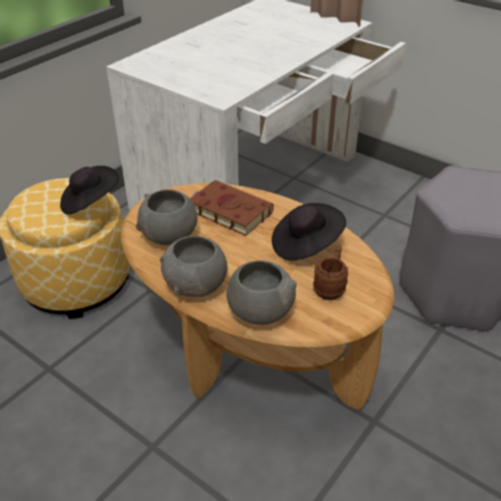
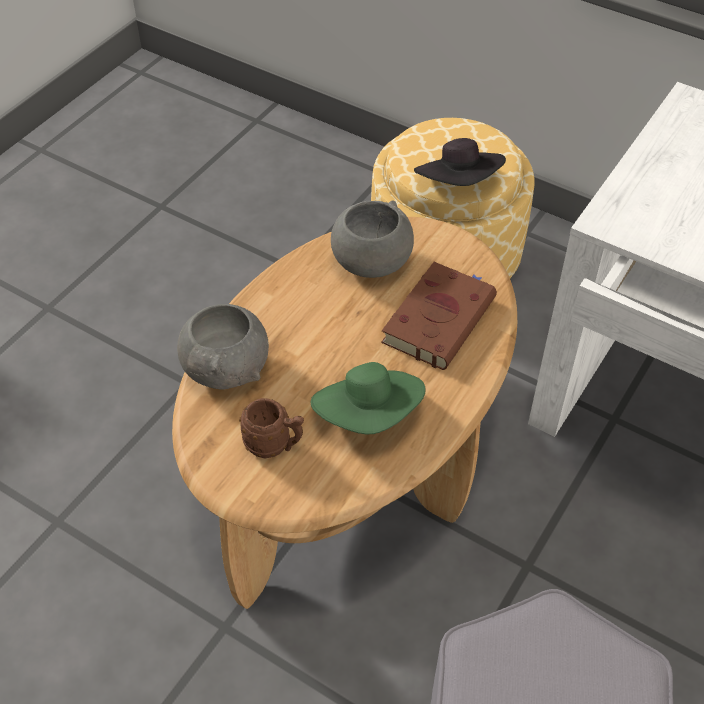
camera: 85 degrees right, 10 degrees up
grey bowl [160,236,227,297] -> none
black hat [272,203,346,260] -> green hat [311,362,426,434]

